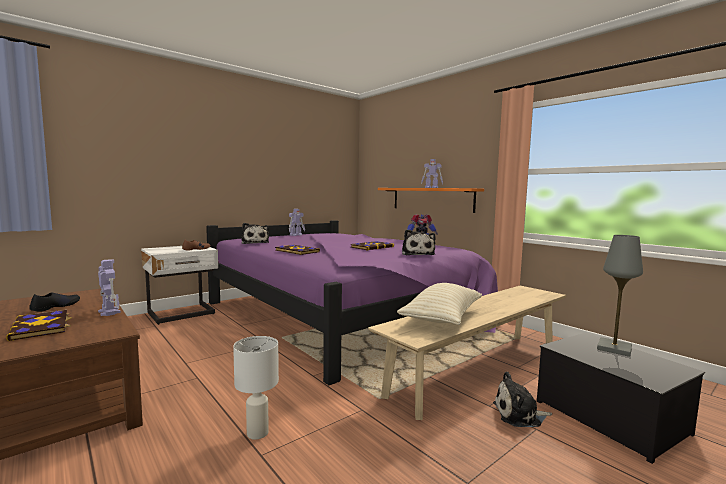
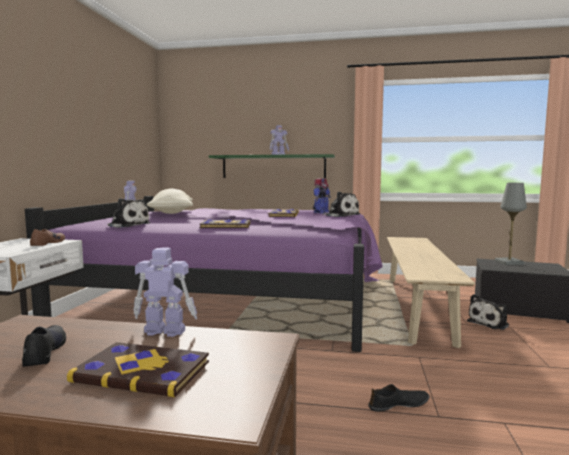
camera: 40 degrees left, 0 degrees up
white table lamp [233,336,279,440] -> black shoe [368,384,429,412]
orange shelf [378,188,484,213] -> green shelf [209,154,335,178]
beige pillow [397,283,482,325] -> beige pillow moved to [146,189,193,214]

